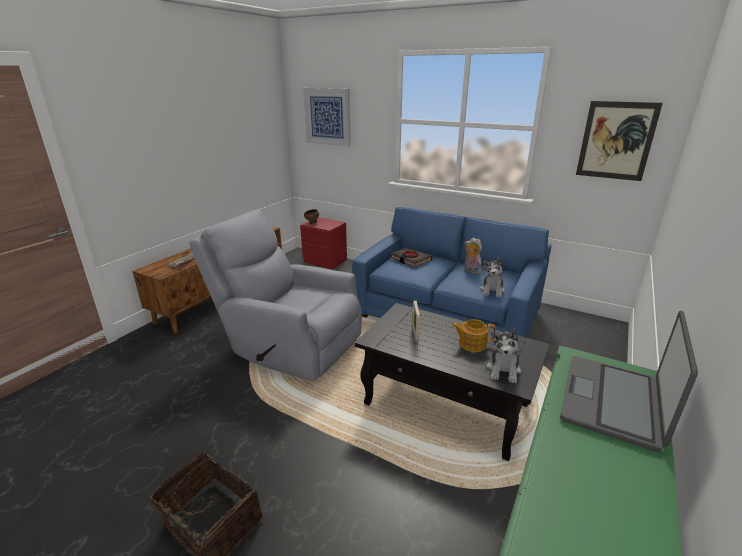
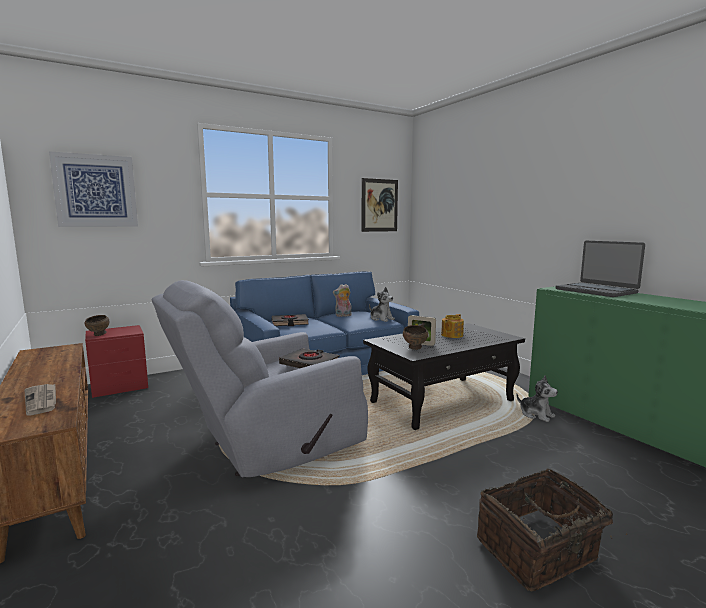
camera: 60 degrees left, 15 degrees down
plush toy [486,328,521,383] -> plush toy moved to [516,376,558,422]
none -> black book [279,348,340,368]
none -> brown bowl [403,325,428,350]

